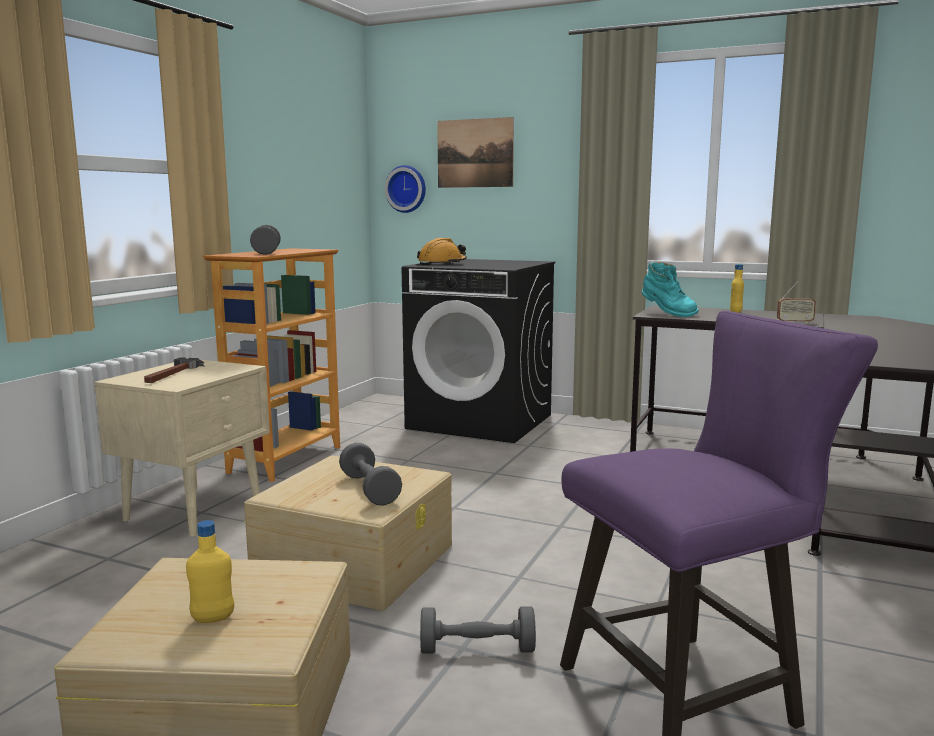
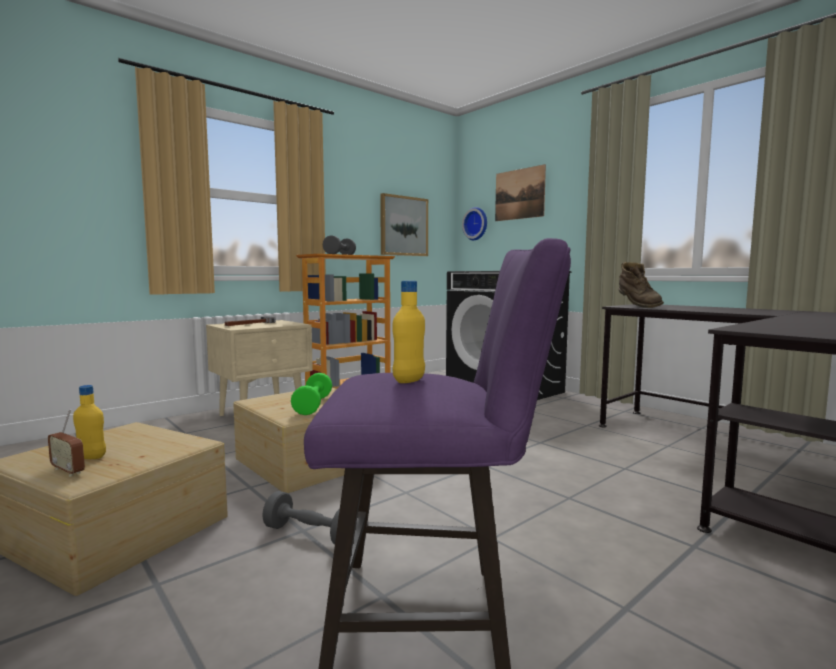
camera: 25 degrees right, 5 degrees down
grey dumbbell [339,443,402,505] -> green dumbbell [291,373,332,415]
orange hard hat [417,238,467,265] -> none
turquoise boot [642,262,699,317] -> brown boot [619,262,664,308]
yellow bottle [730,264,744,313] -> yellow bottle moved to [392,281,425,383]
radio [777,281,816,324] -> radio moved to [48,409,85,477]
none -> picture [380,193,428,256]

